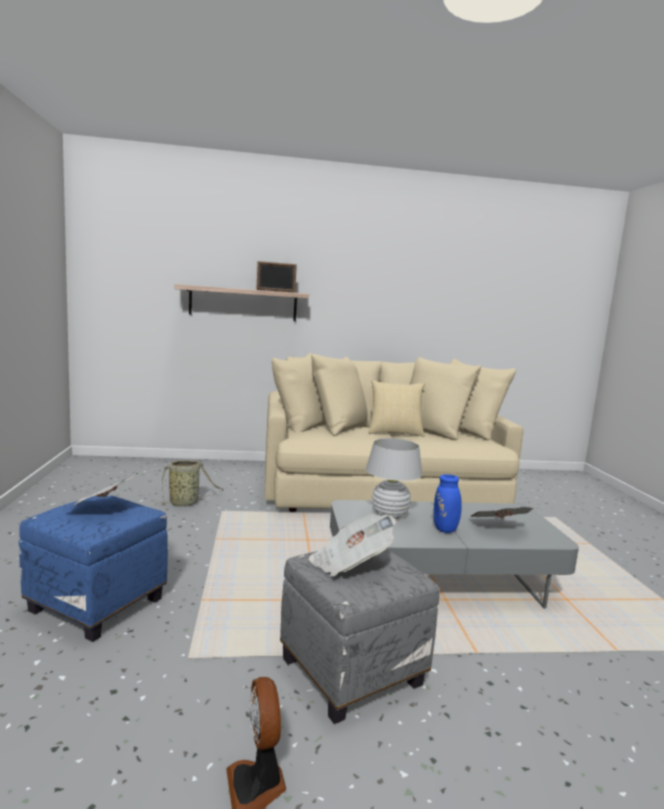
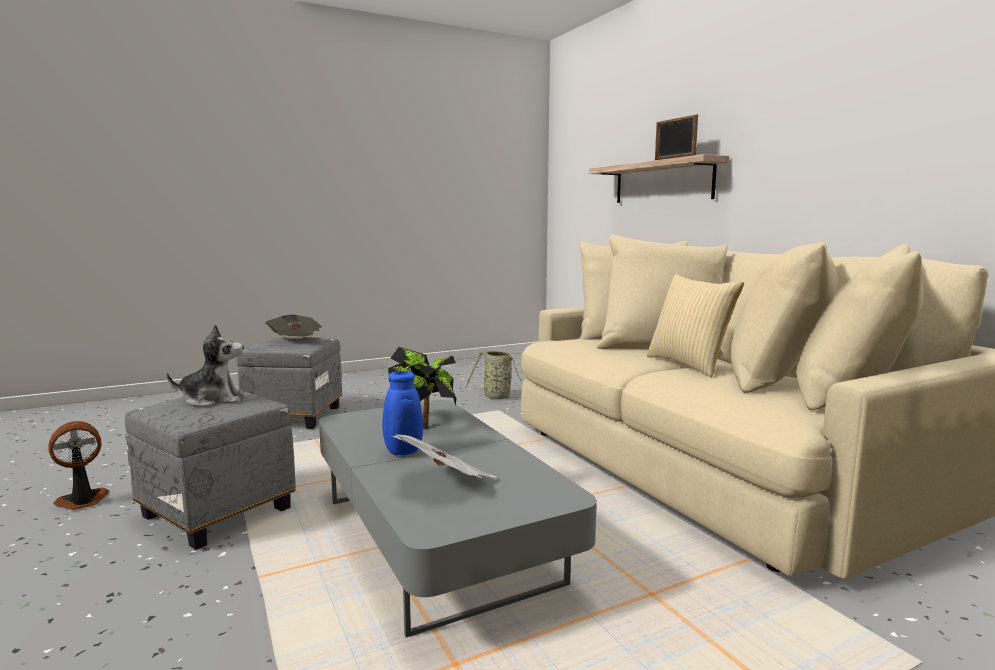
camera: 70 degrees right, 0 degrees up
blue ottoman [18,495,168,642] -> grey ottoman [236,337,342,429]
newspaper [308,514,397,577] -> plush toy [166,324,244,407]
white table lamp [366,438,422,519] -> potted plant [388,347,457,429]

